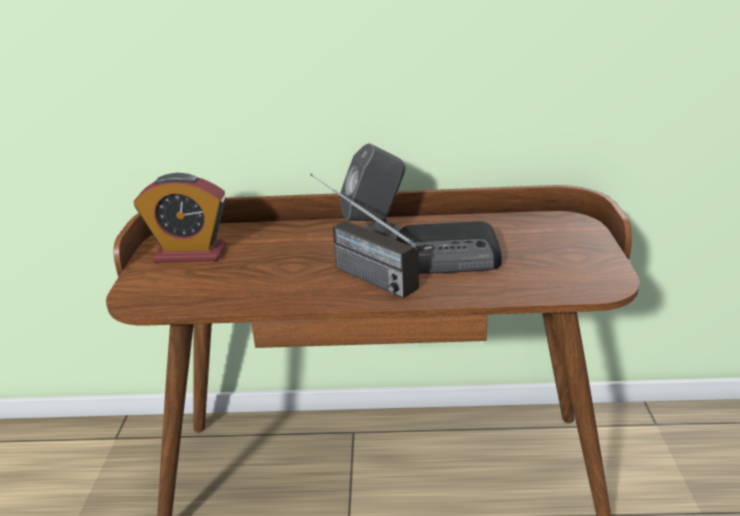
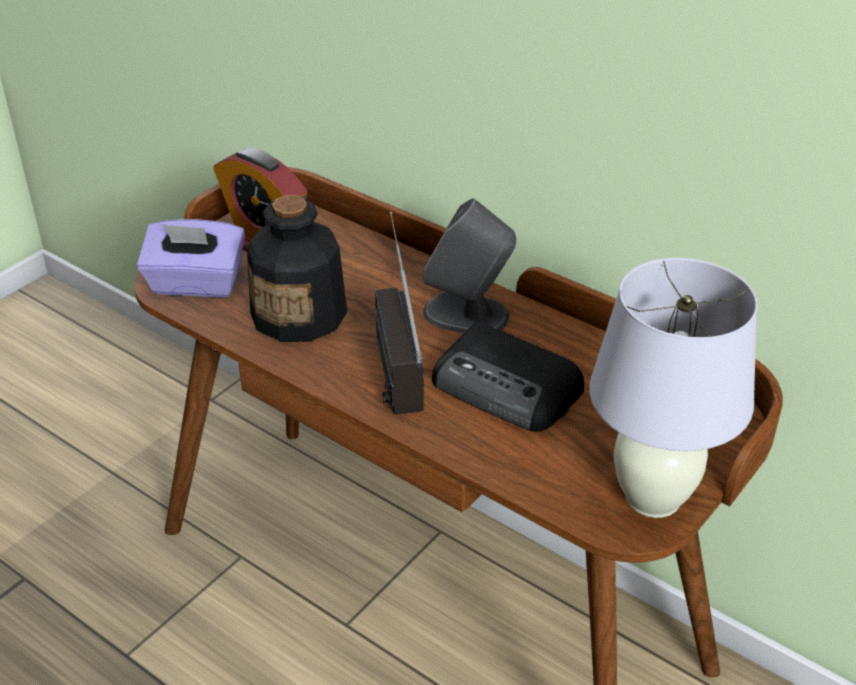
camera: 35 degrees right, 10 degrees up
none -> purple tissue box [137,219,245,297]
none -> bottle [247,195,347,342]
none -> white table lamp [589,258,758,518]

